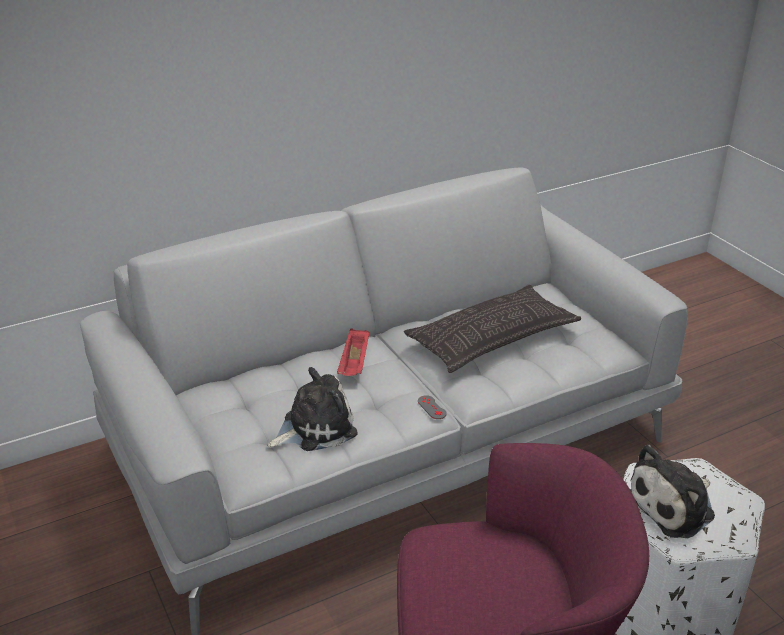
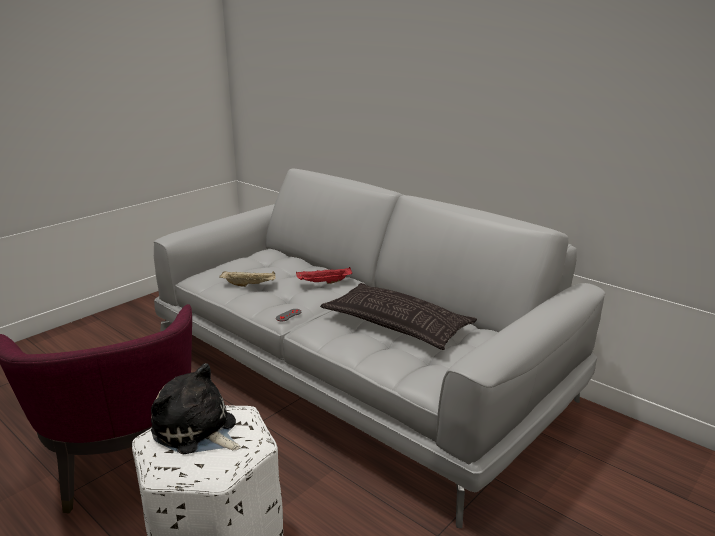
camera: 70 degrees right, 10 degrees down
plush toy [268,367,358,451] -> beige tray [219,271,276,287]

